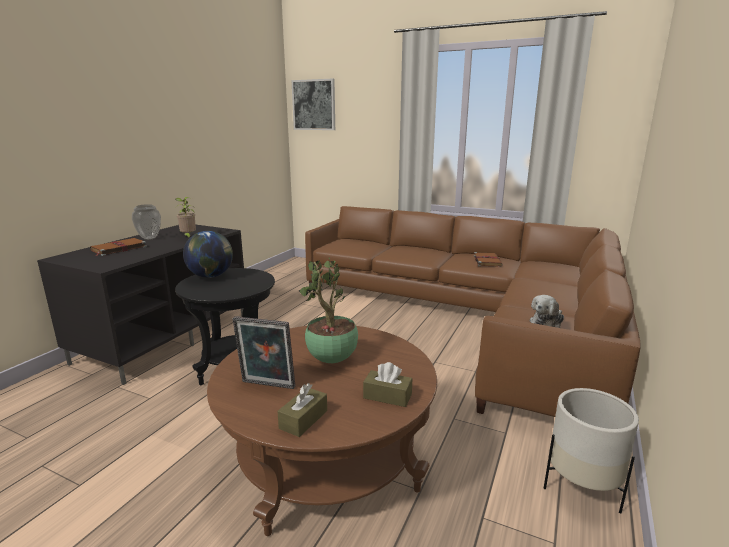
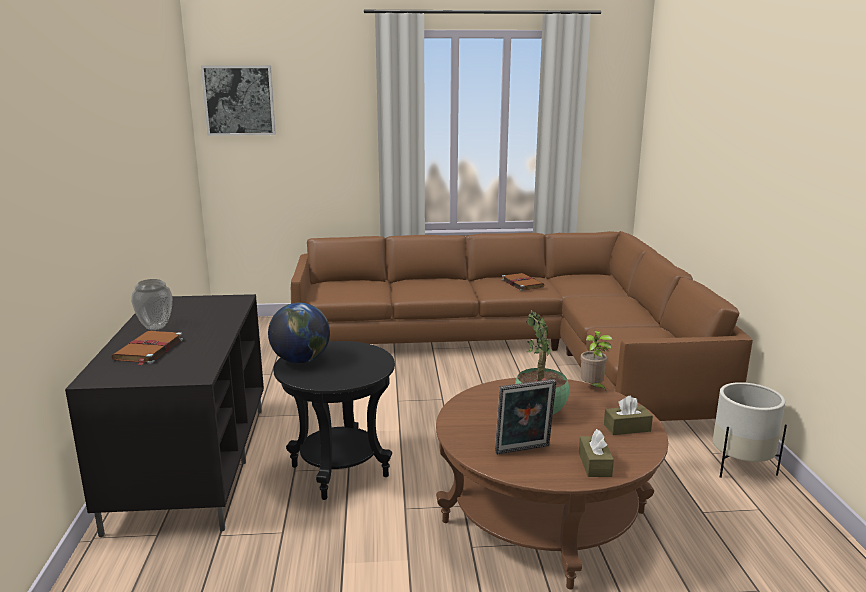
camera: 30 degrees left, 0 degrees up
potted plant [175,197,196,239] -> potted plant moved to [581,331,612,391]
plush toy [530,295,564,328] -> none

